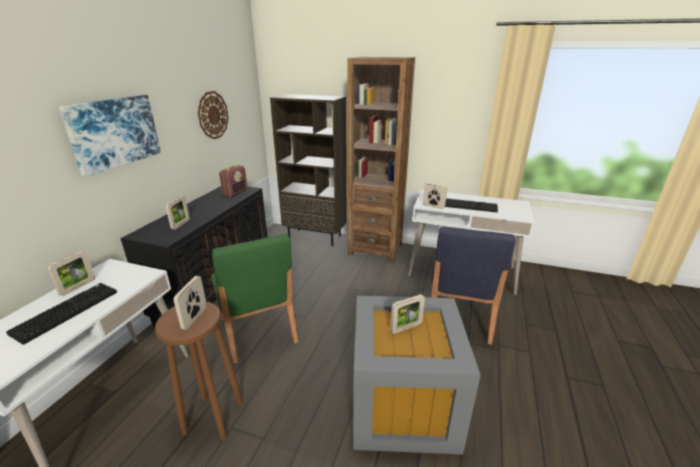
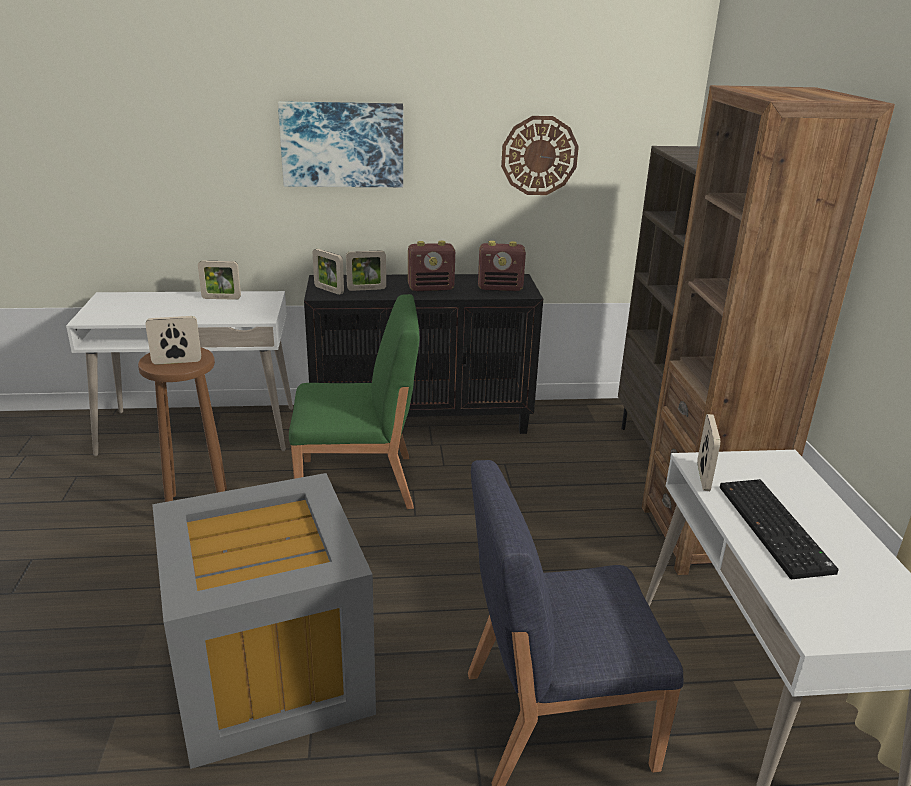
camera: 65 degrees right, 0 degrees up
keyboard [6,283,117,345] -> none
green chair [211,234,298,364] -> green chair turned 135 degrees counterclockwise [289,294,419,509]
picture frame [390,294,425,334] -> picture frame moved to [313,249,344,295]
none -> radio [408,241,455,291]

